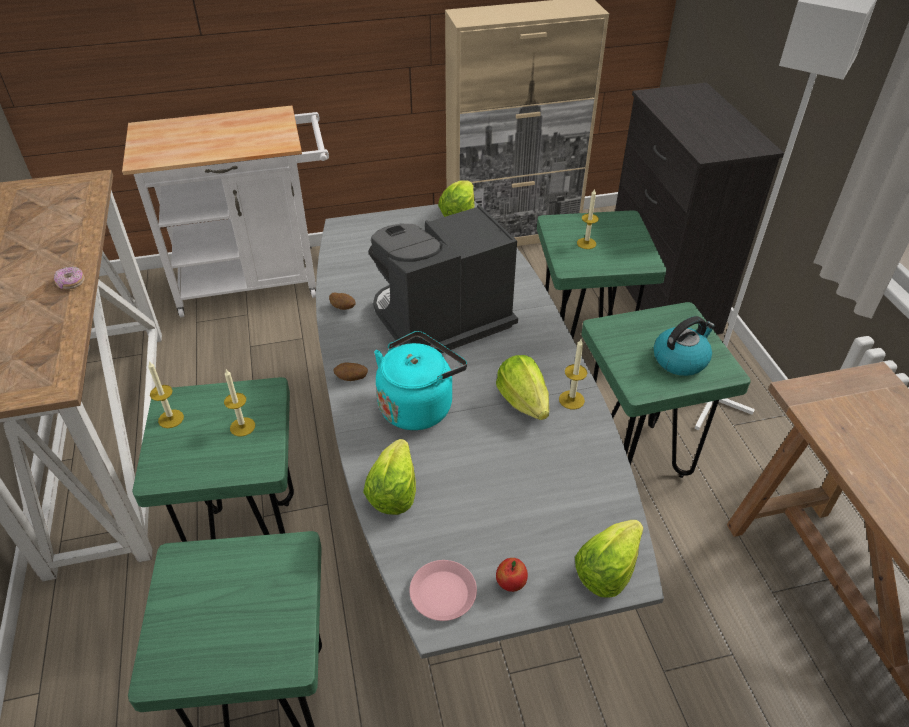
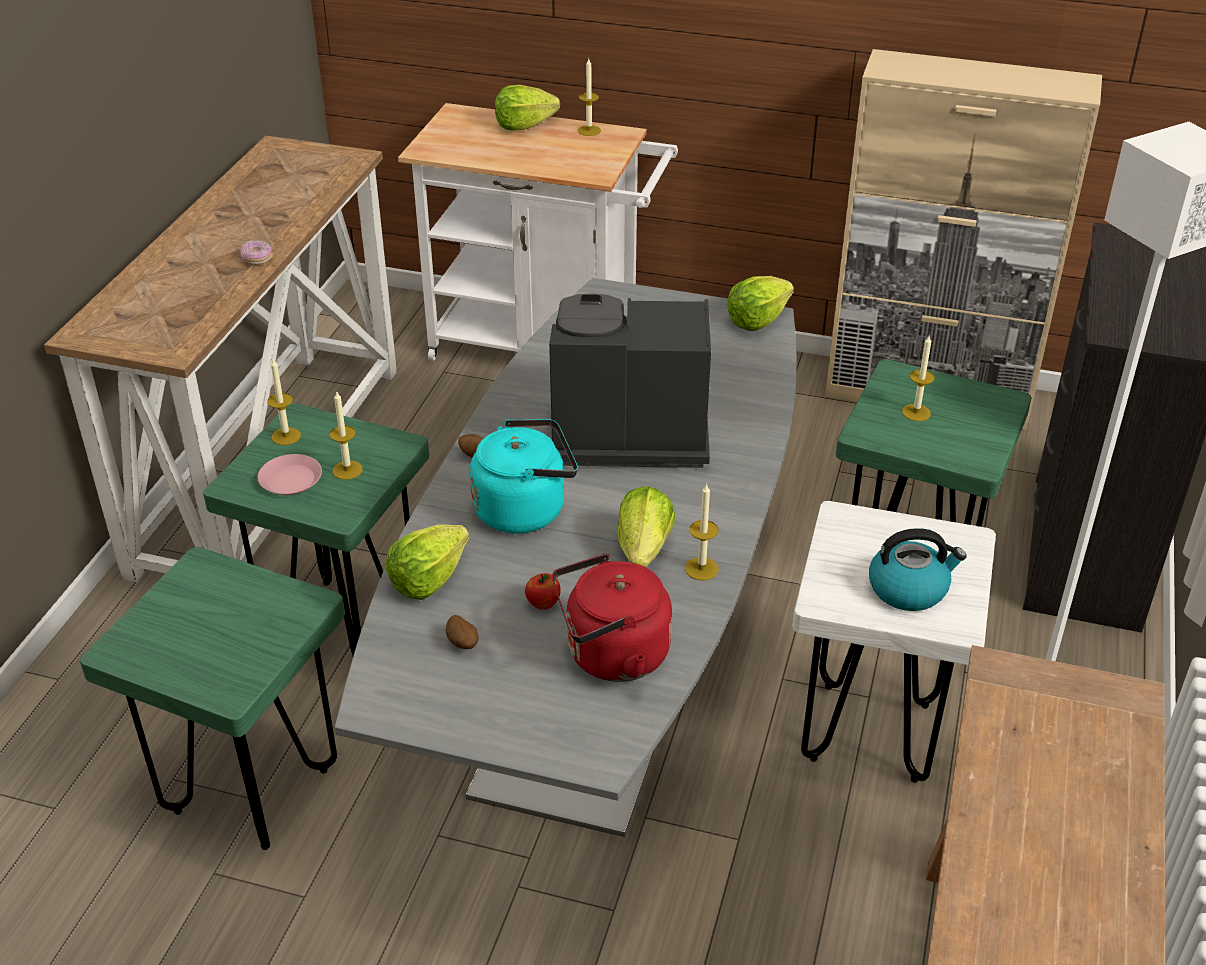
camera: 30 degrees right, 5 degrees down
potato [329,292,356,310] -> potato moved to [446,615,479,649]
pink plate [409,560,477,621] -> pink plate moved to [257,454,322,495]
apple [496,558,528,592] -> apple moved to [525,573,561,610]
lettuce [575,520,643,598] -> lettuce moved to [495,85,560,131]
green stool [581,302,751,478] -> white stool [793,501,996,783]
none -> red kettle [552,553,672,682]
none -> candle [578,59,601,136]

